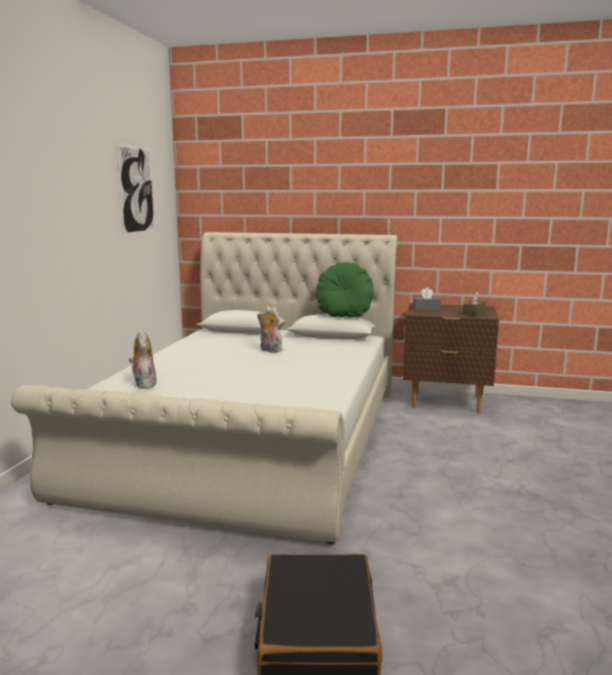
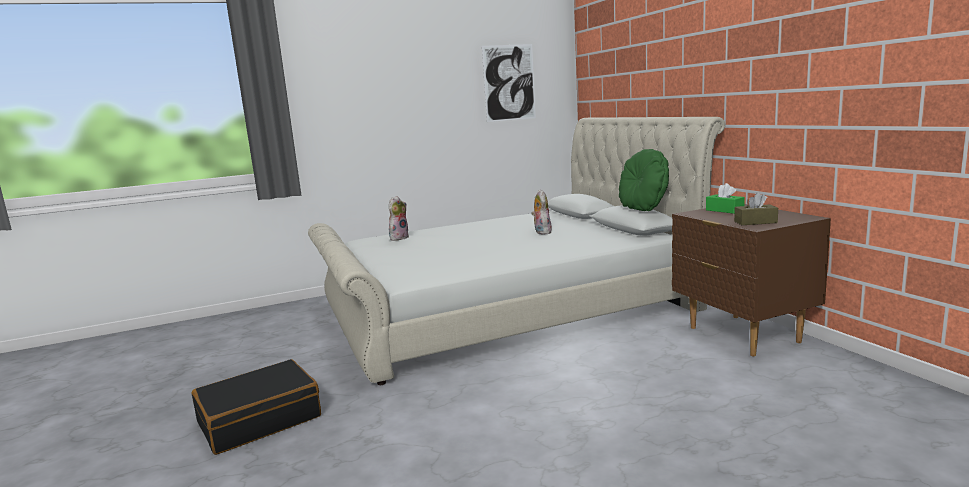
camera: 55 degrees right, 0 degrees up
grey tissue box [413,287,441,310] -> green tissue box [706,183,745,214]

